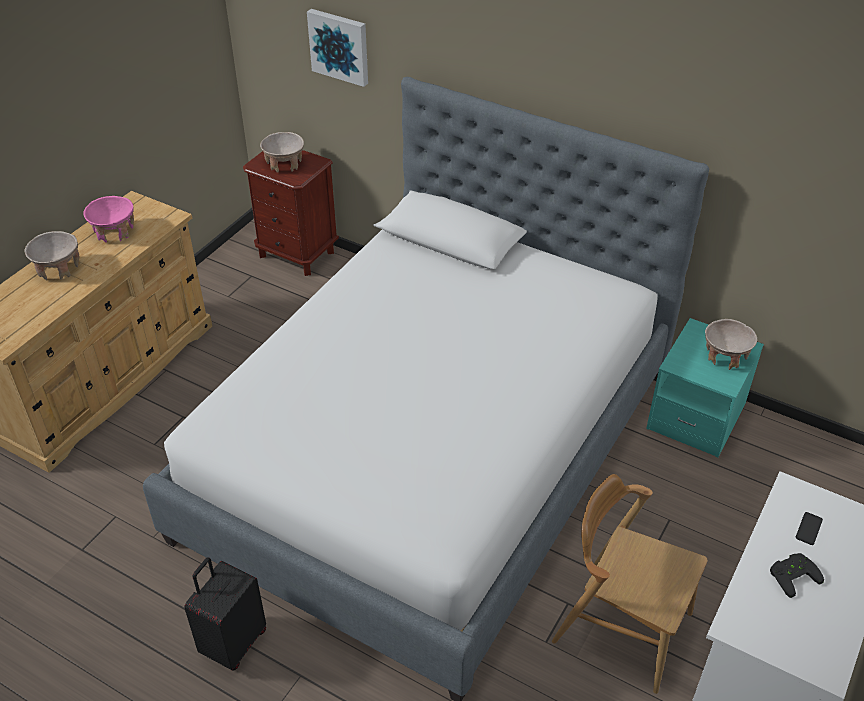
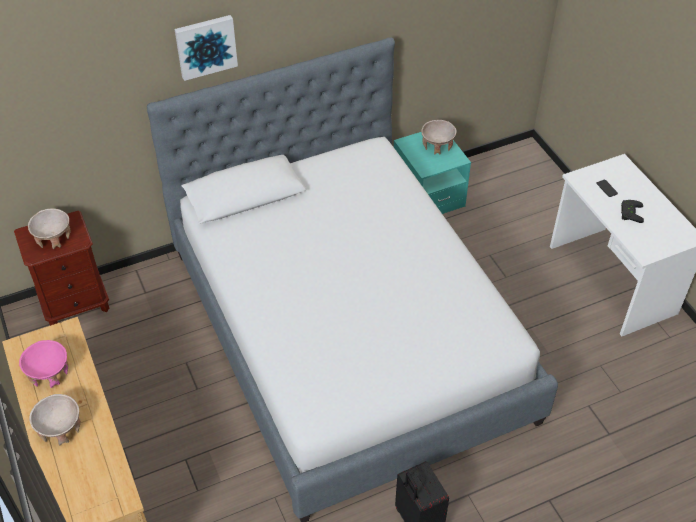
camera: 55 degrees left, 5 degrees up
picture [307,9,368,87] -> picture moved to [175,15,238,81]
brown chair [552,474,707,694] -> none

